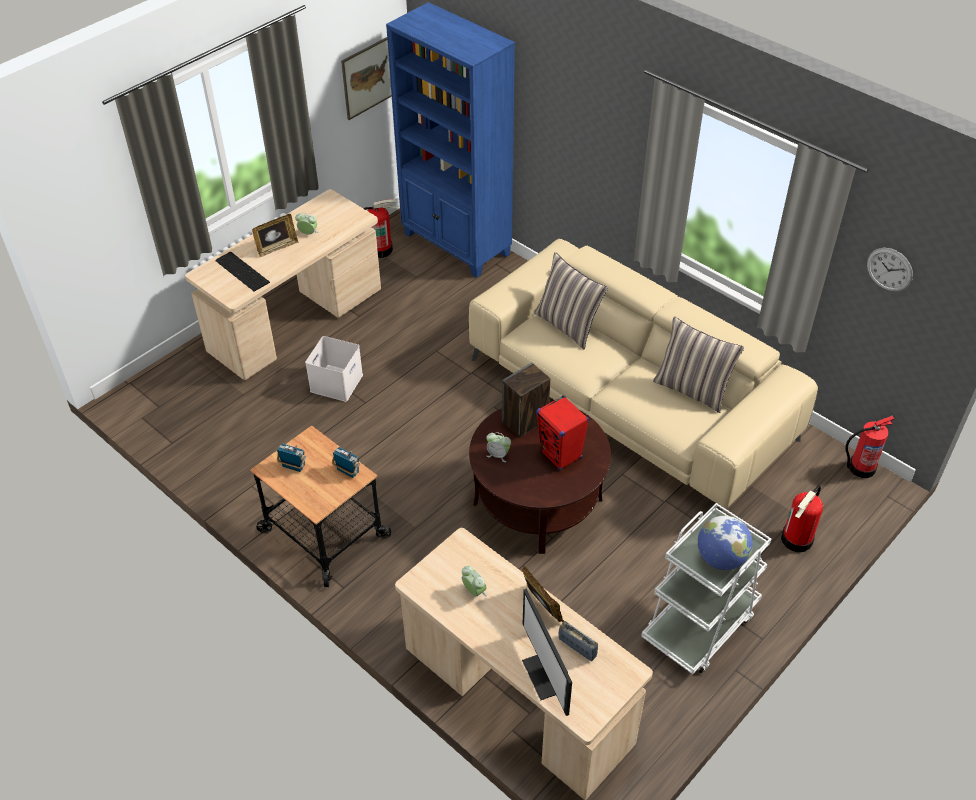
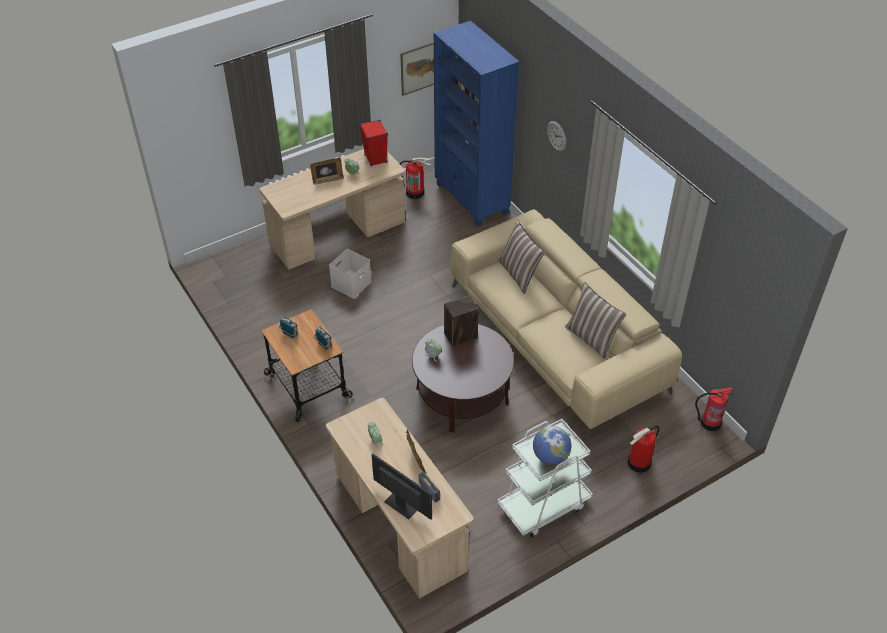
camera: 15 degrees right, 0 degrees up
keyboard [215,252,270,292] -> none
monitor [522,589,572,716] -> monitor turned 135 degrees clockwise [371,454,432,520]
red speaker [536,395,589,471] -> red speaker moved to [359,119,388,166]
wall clock [867,248,913,292] -> wall clock moved to [547,121,566,151]

